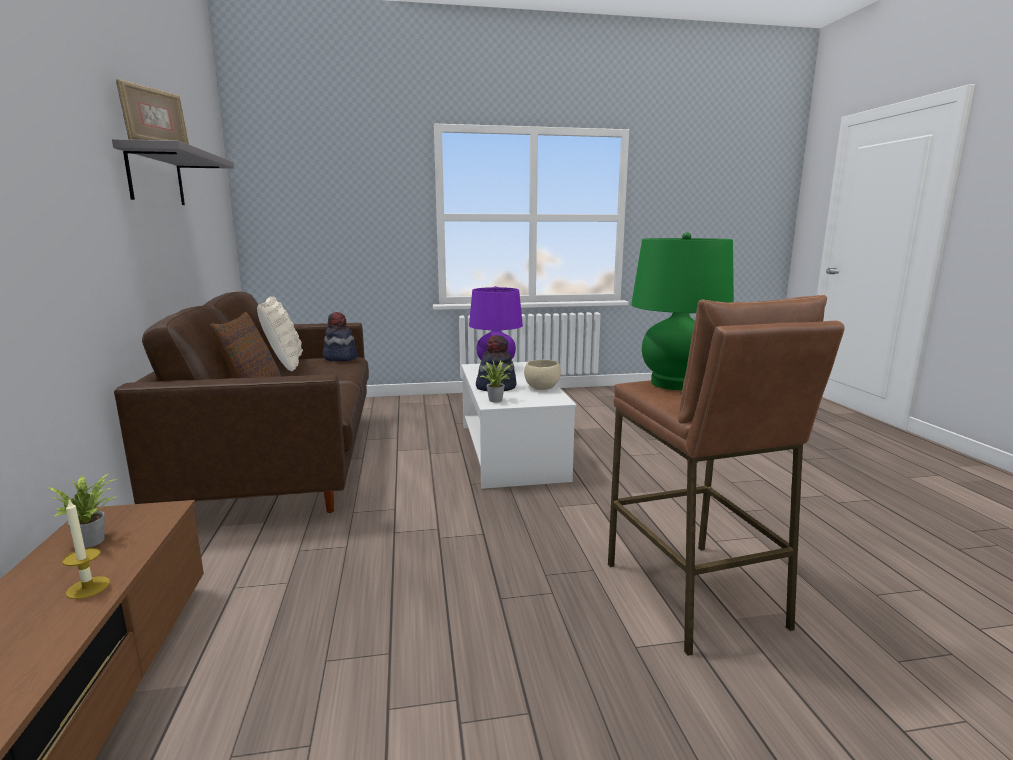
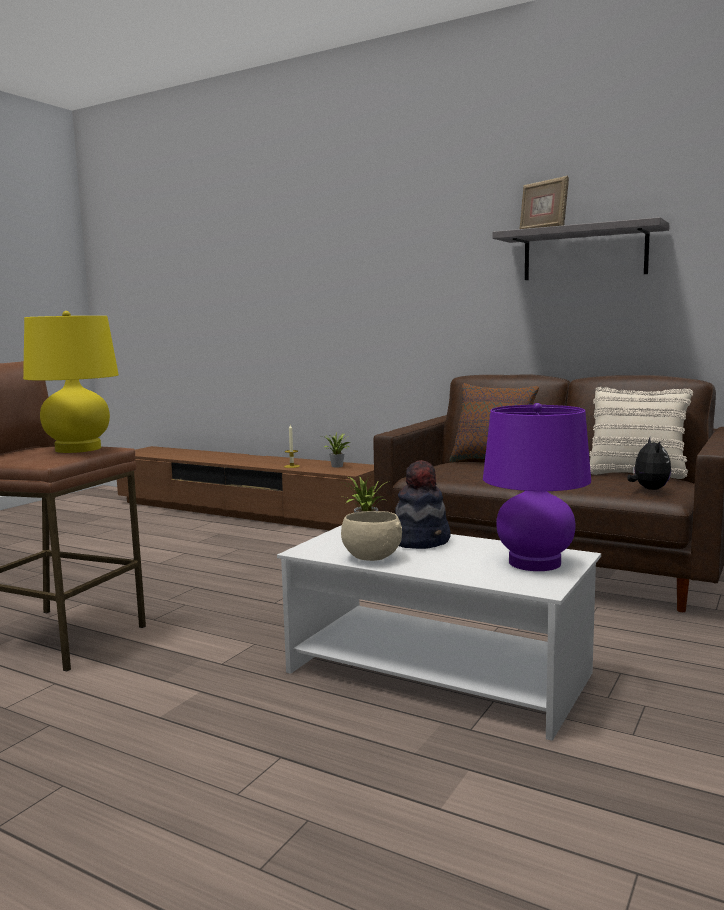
camera: 130 degrees right, 5 degrees down
hat [323,312,358,361] -> plush toy [627,437,671,490]
green table lamp [631,232,734,390] -> yellow table lamp [23,311,119,453]

